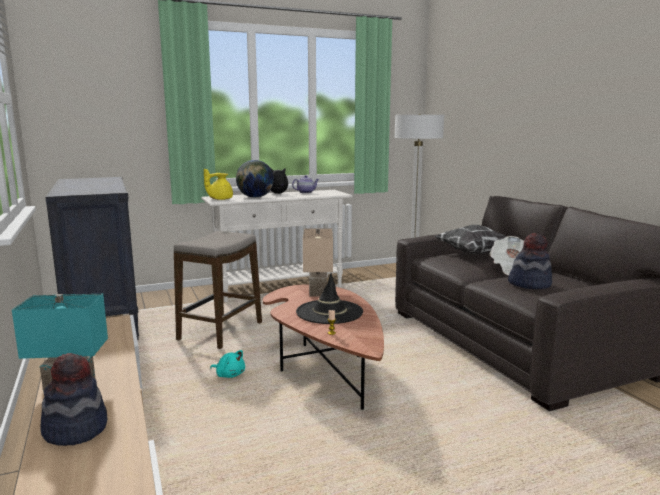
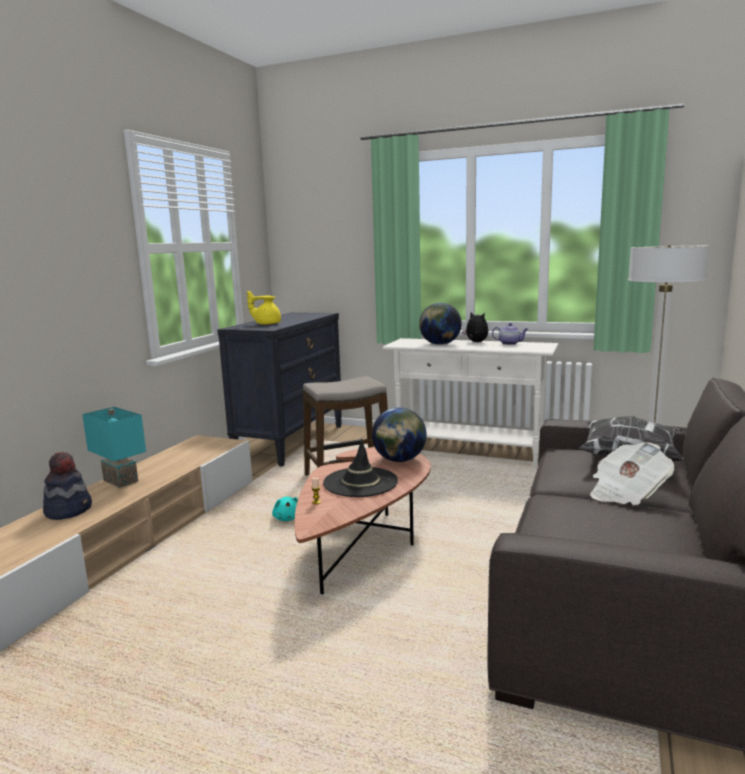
camera: 45 degrees right, 0 degrees up
yellow teapot [204,169,233,200] -> yellow teapot moved to [247,291,281,325]
beige table lamp [303,228,333,297] -> globe [372,407,427,462]
hat [508,233,552,289] -> none

